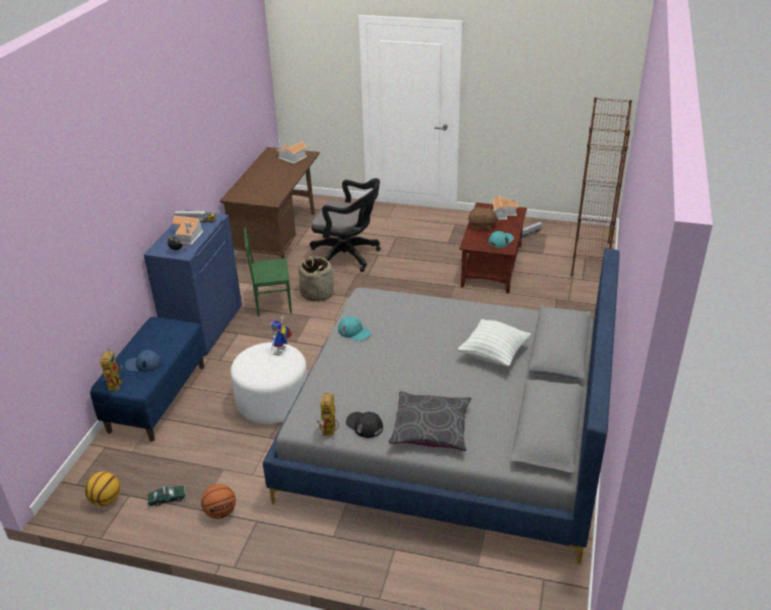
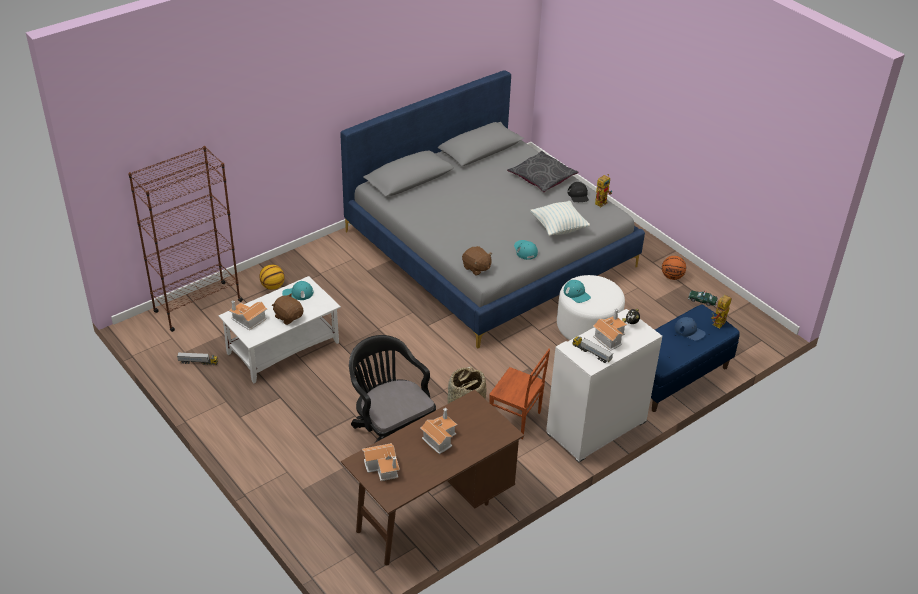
camera: 145 degrees left, 5 degrees up
basketball [85,472,120,506] -> basketball moved to [260,265,285,290]
blue cabinet [144,210,242,356] -> white cabinet [546,309,662,463]
green chair [244,227,292,317] -> brown chair [489,349,550,439]
toy robot [270,316,292,356] -> turquoise cap [564,280,591,303]
pillow [458,319,531,366] -> pillow moved to [530,201,590,236]
brown coffee table [459,203,527,293] -> white coffee table [219,276,341,383]
none -> toy house [420,408,457,454]
none -> brown plush toy [462,246,492,276]

